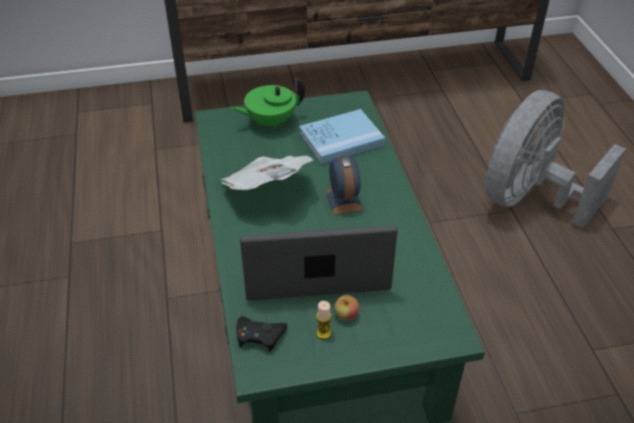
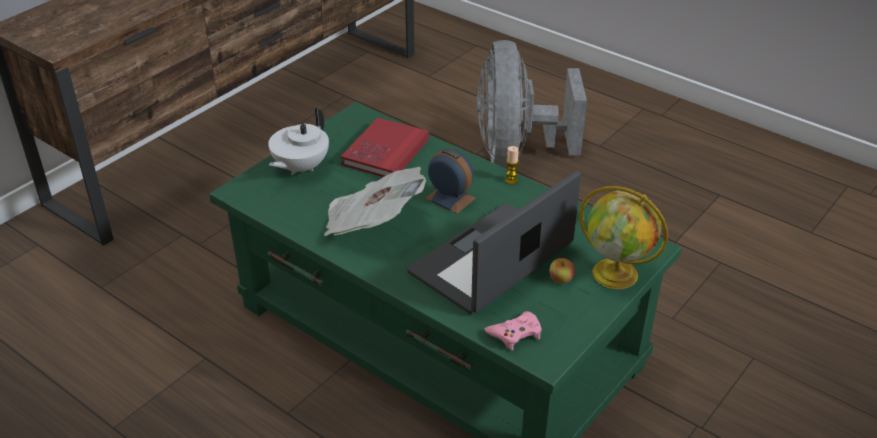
camera: 40 degrees left, 5 degrees down
green teapot [231,78,305,129] -> white teapot [268,108,329,176]
black game controller [237,316,287,352] -> pink game controller [485,311,542,351]
blue book [299,109,385,164] -> red book [341,118,429,177]
candle [316,301,332,339] -> candle moved to [505,146,519,185]
none -> globe [579,186,668,289]

